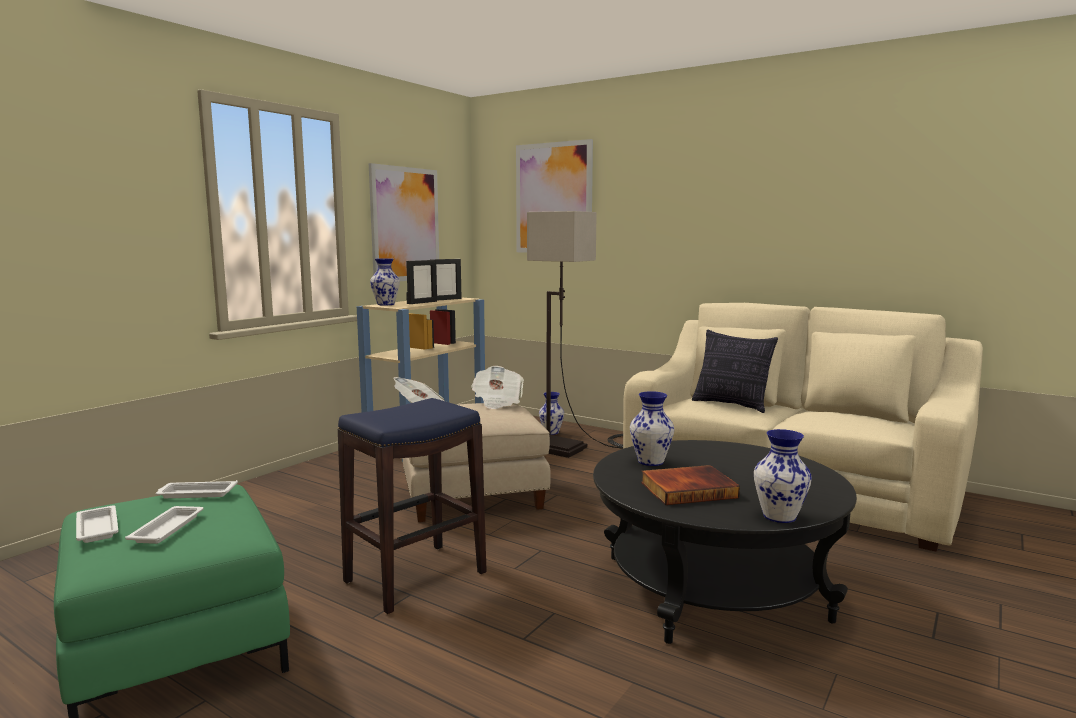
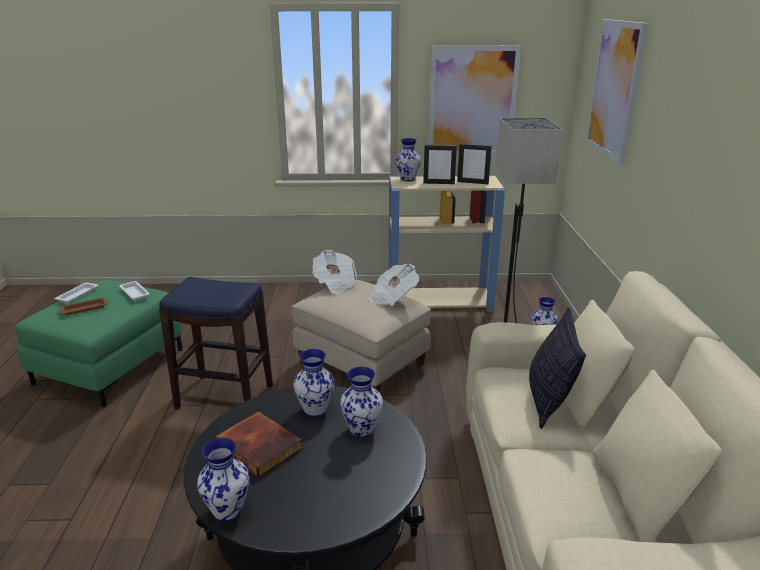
camera: 55 degrees right, 15 degrees up
white tray [125,506,204,544] -> brown tray [59,297,109,315]
none -> vase [340,366,383,437]

